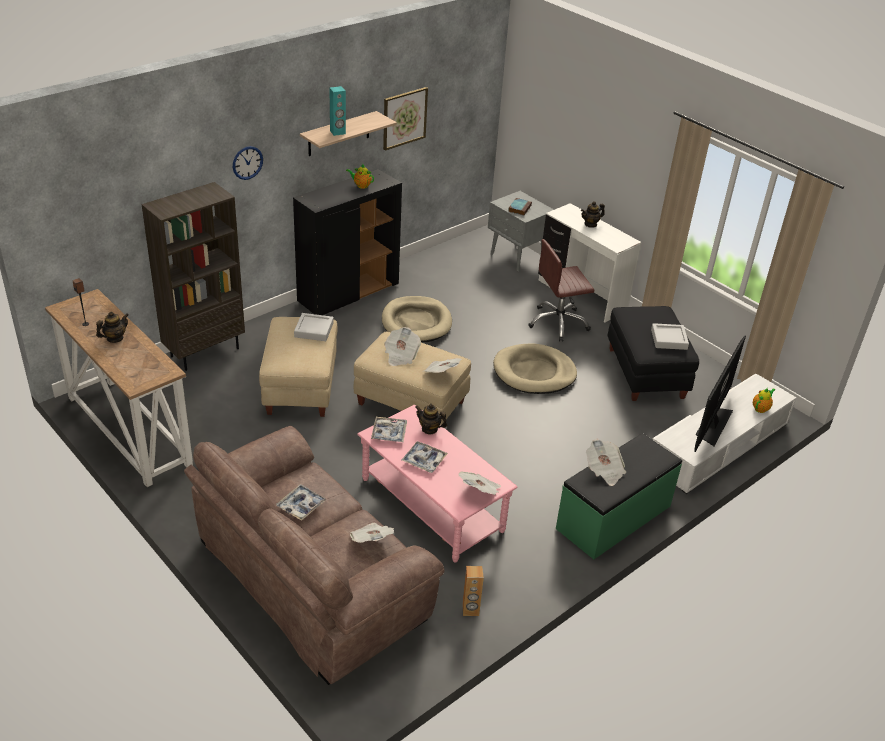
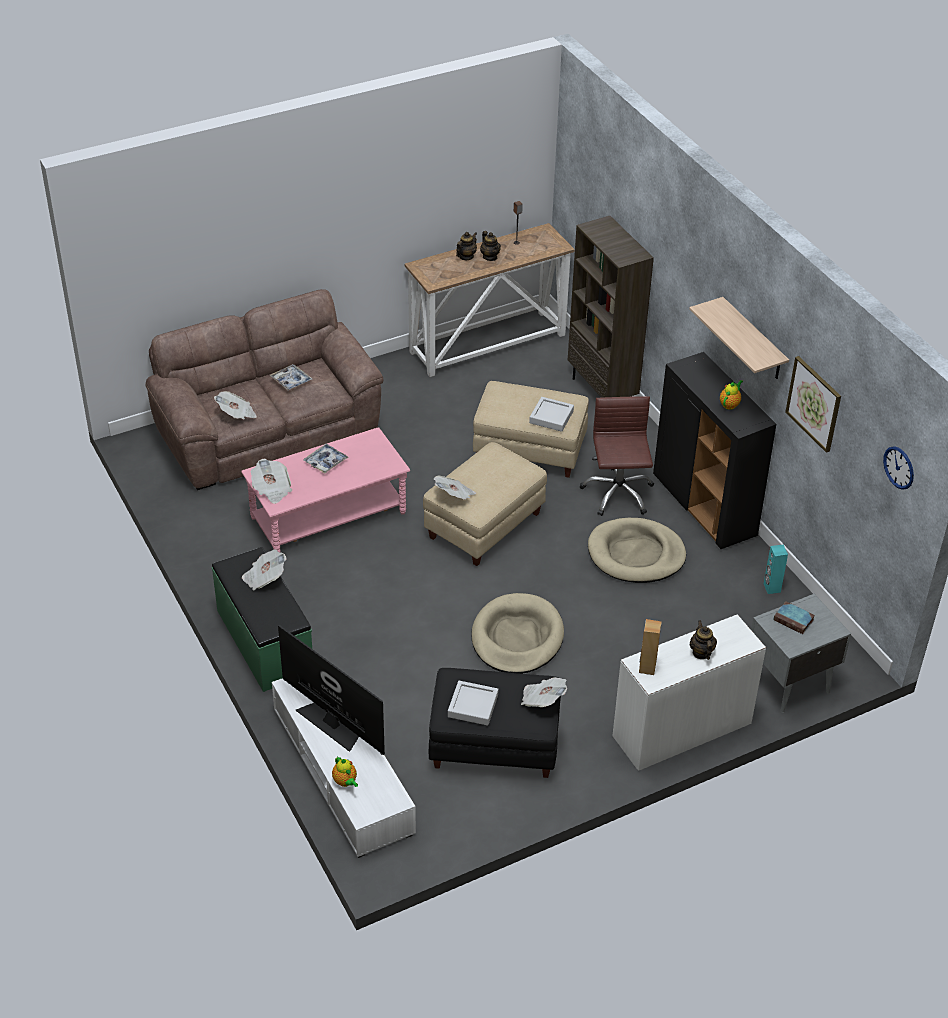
camera: 105 degrees right, 5 degrees up
wall clock [233,146,263,180] -> wall clock moved to [883,446,914,490]
turquoise speaker [329,86,346,136] -> turquoise speaker moved to [764,544,788,594]
tray [371,417,407,442] -> none
newspaper [384,327,421,366] -> newspaper moved to [521,677,567,707]
teapot [415,404,447,434] -> teapot moved to [456,232,477,260]
brown speaker [462,566,484,616] -> brown speaker moved to [639,619,662,675]
brown office chair [528,239,594,342] -> brown office chair moved to [580,396,654,516]

